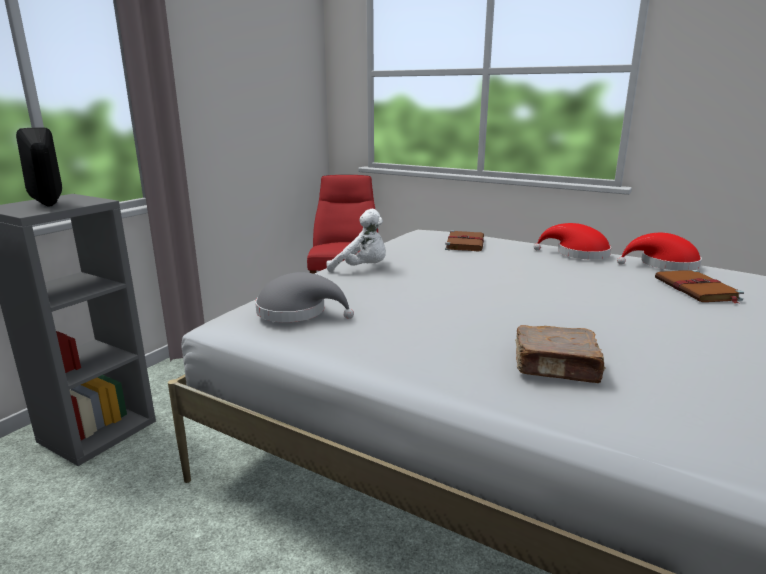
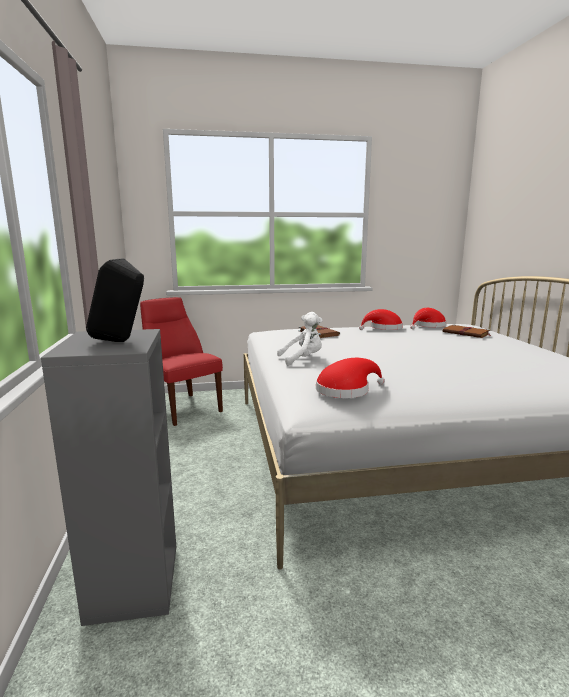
camera: 40 degrees left, 5 degrees down
grey hat [255,272,354,322] -> red hat [316,358,385,398]
brown book [515,325,606,383] -> none

